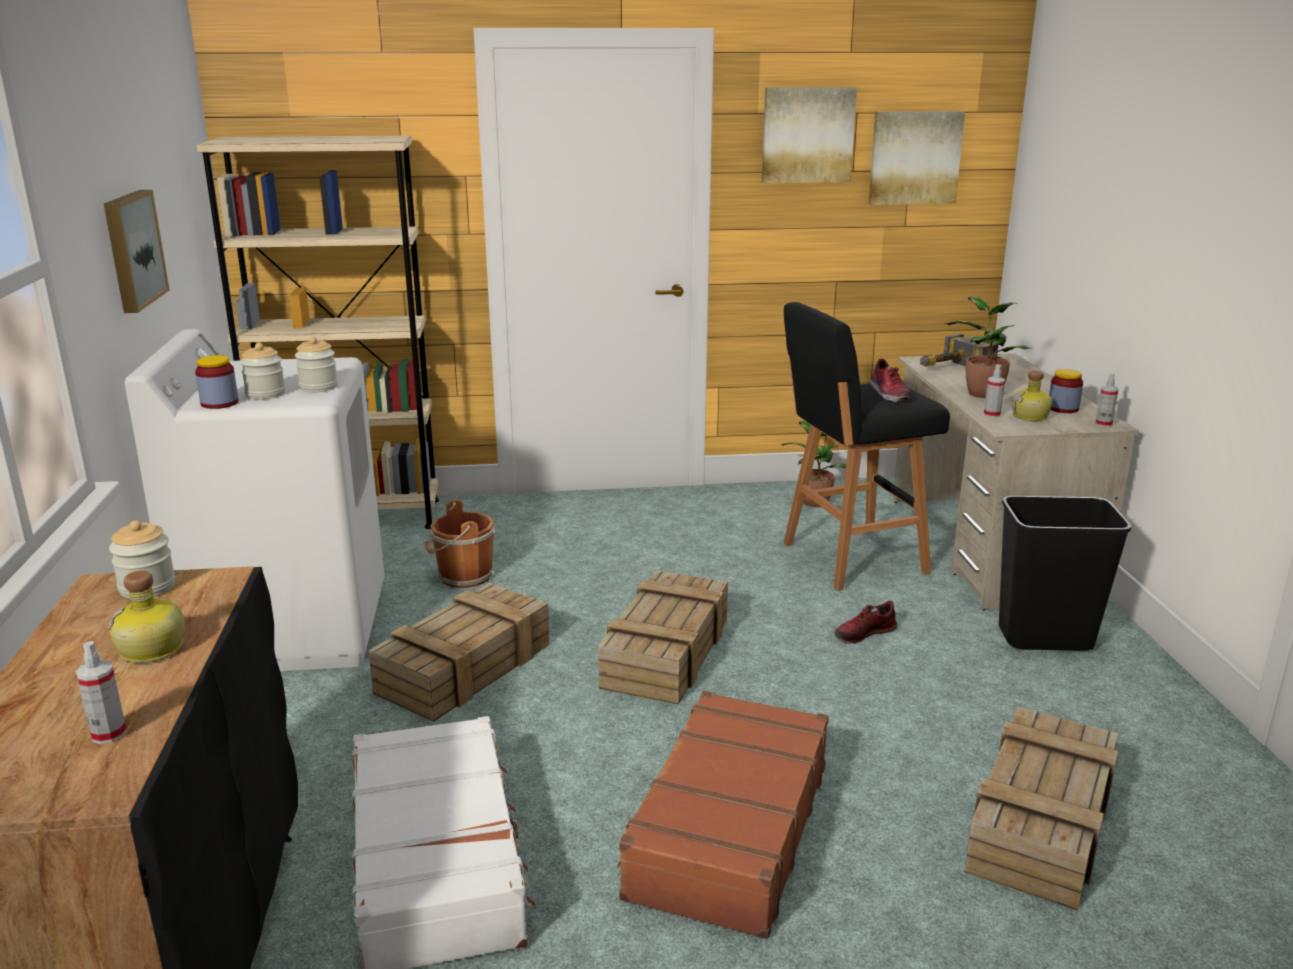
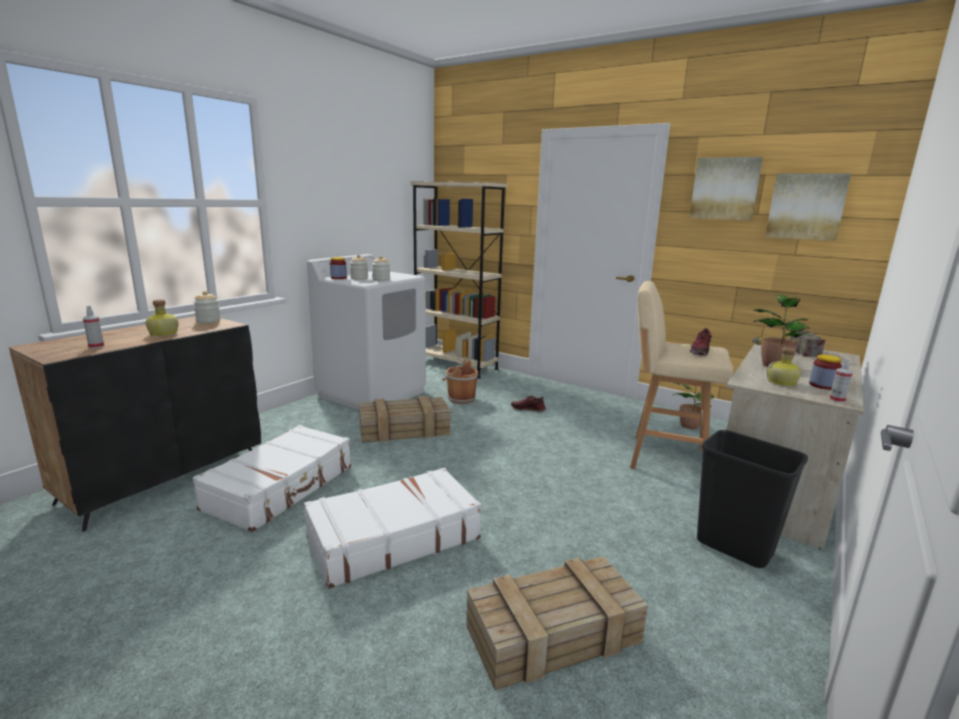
camera: 40 degrees right, 5 degrees down
picture [104,190,170,313] -> none
crate [598,570,728,704] -> none
brown suitcase [616,691,829,939] -> white suitcase [304,467,481,589]
black stool [784,302,950,591] -> beige stool [630,281,734,469]
shoe [834,600,897,644] -> shoe moved to [511,396,546,412]
spray bottle [984,365,1005,418] -> none

